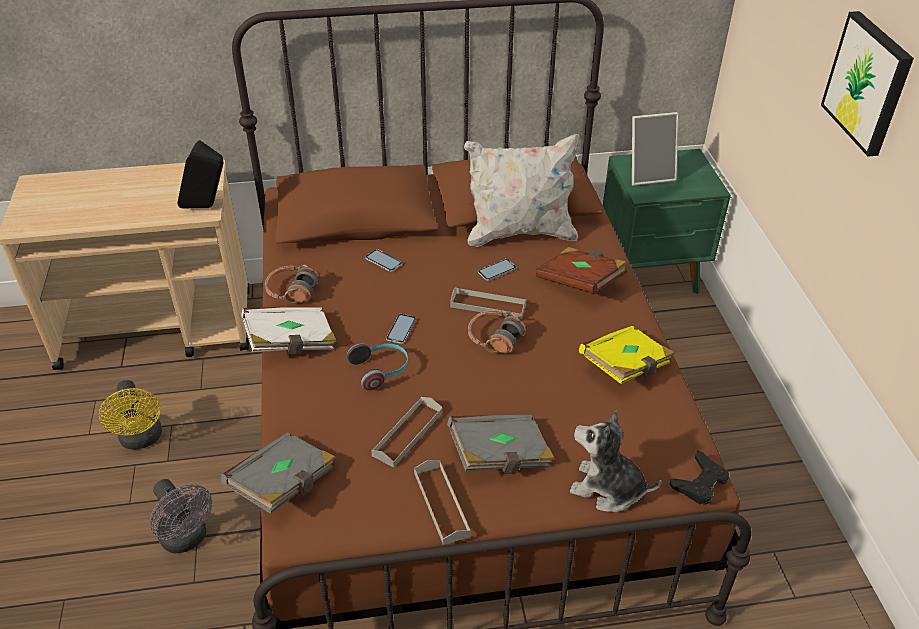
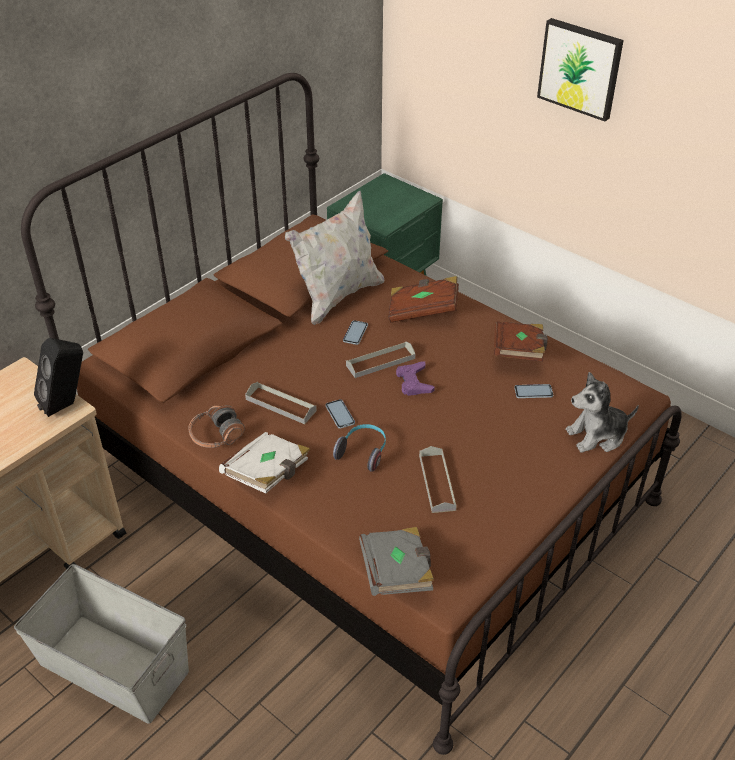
camera: 40 degrees left, 0 degrees up
yellow fan [99,380,162,450] -> grey storage box [14,564,189,724]
grey fan [150,479,212,553] -> none
phone [365,249,402,272] -> phone moved to [514,384,553,398]
grey tray [414,460,471,545] -> grey tray moved to [245,382,317,424]
grey book [447,415,555,474] -> none
headphones [468,310,526,354] -> purple game controller [396,361,435,396]
yellow book [579,326,675,384] -> brown book [494,321,548,362]
picture frame [632,112,678,186] -> none
black game controller [670,450,729,505] -> none

